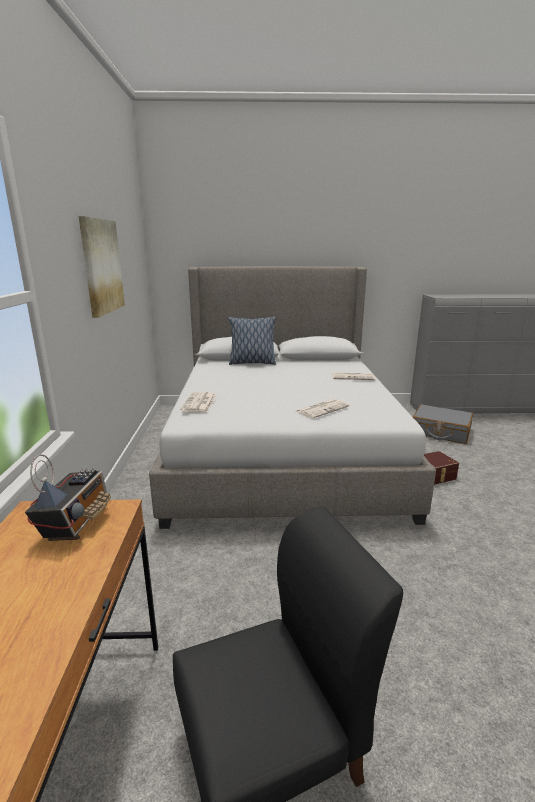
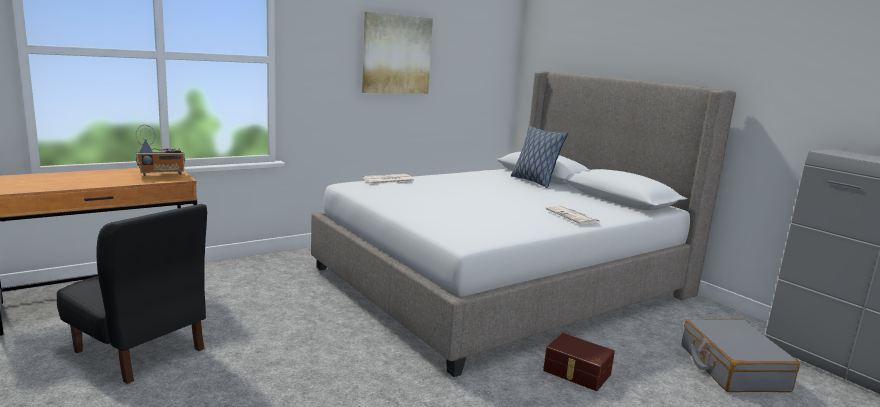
camera: 55 degrees right, 5 degrees down
newspaper [295,399,349,418] -> none

